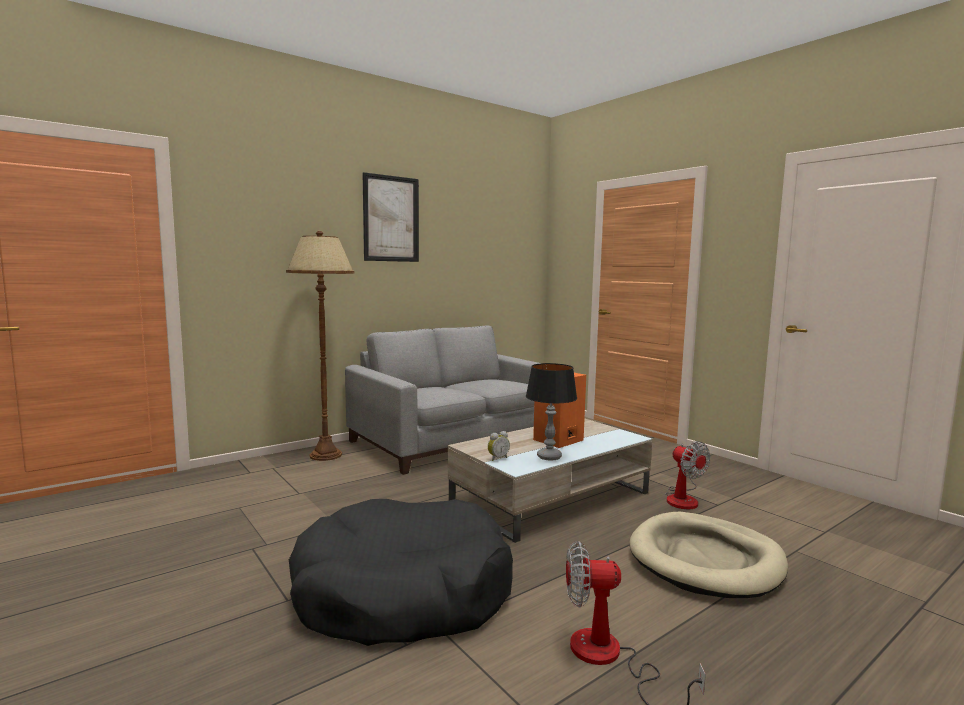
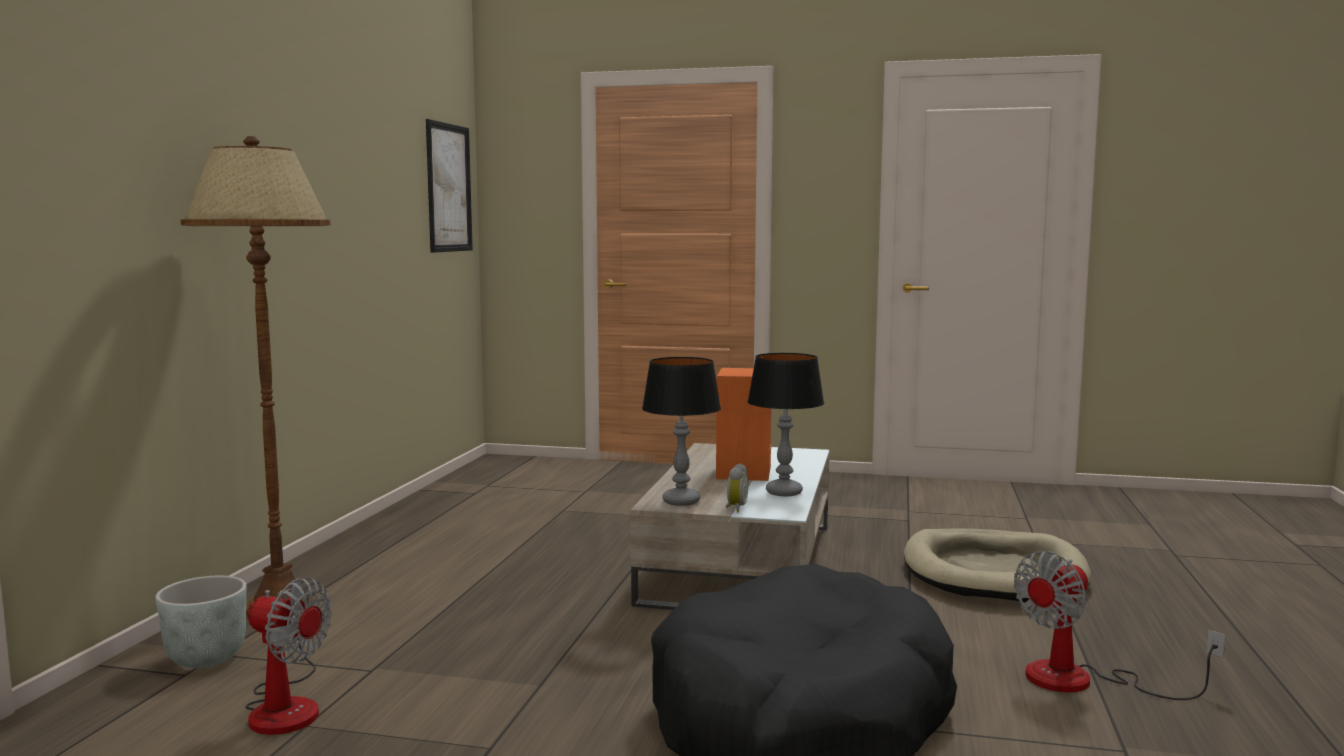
camera: 40 degrees left, 0 degrees up
grey sofa [345,326,541,475] -> none
picture [363,172,419,262] -> picture moved to [426,119,473,253]
fan [665,441,711,509] -> fan moved to [245,578,332,735]
none -> grey planter [155,576,246,668]
none -> table lamp [642,357,721,506]

